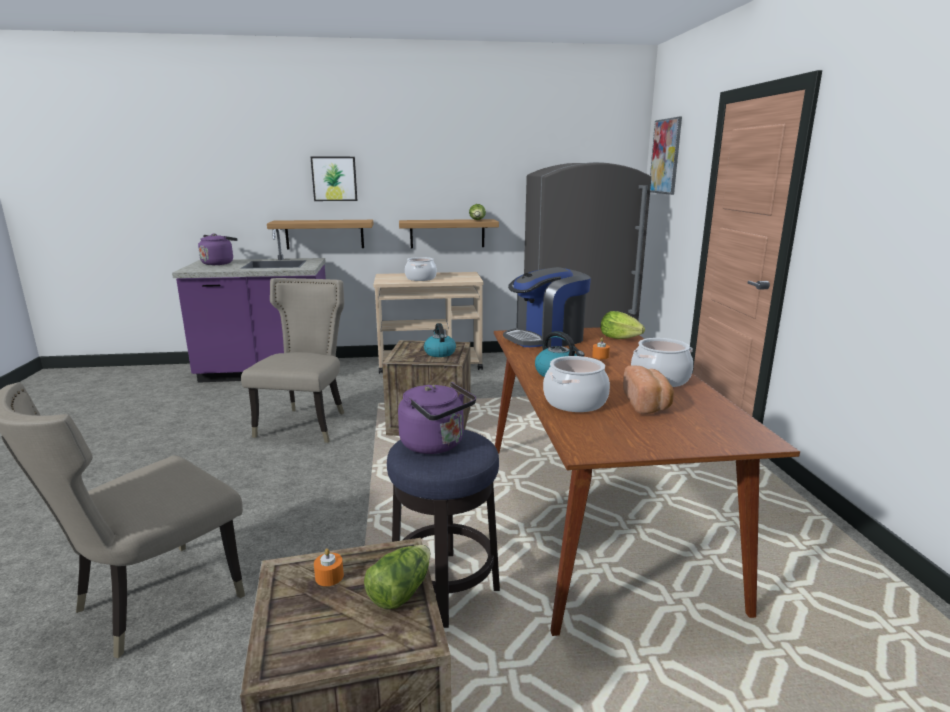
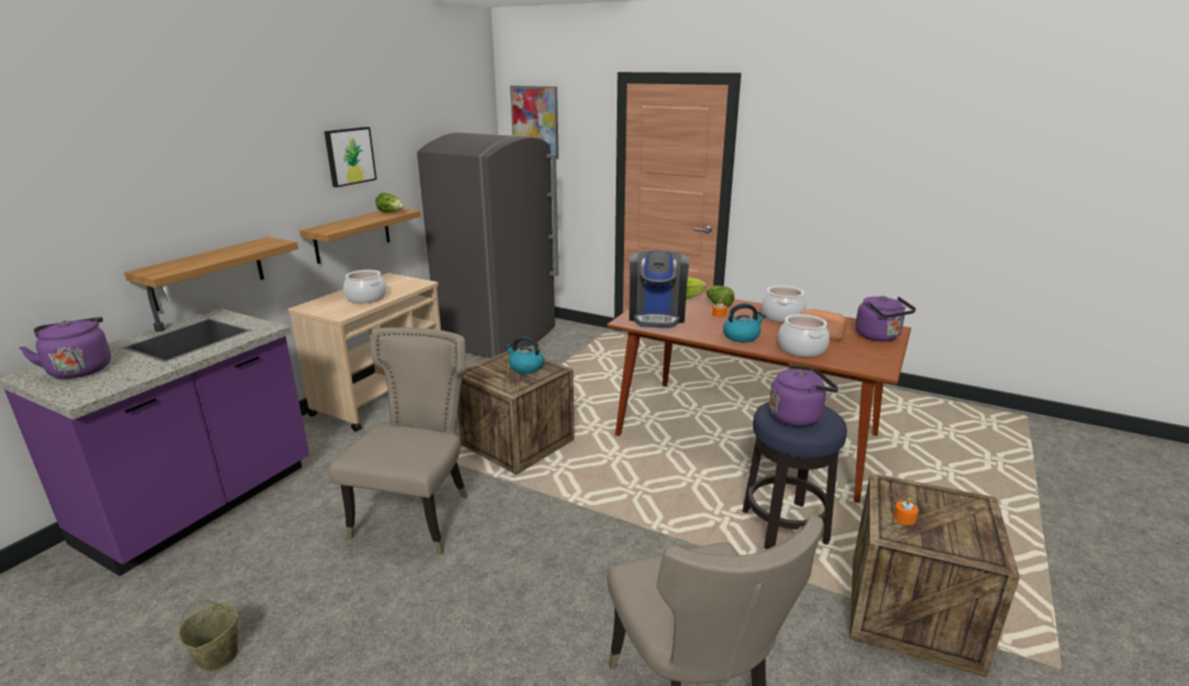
camera: 55 degrees left, 5 degrees up
beige chair [241,278,344,443] -> beige chair turned 60 degrees clockwise [329,327,468,555]
picture [311,157,357,201] -> picture moved to [324,127,377,187]
lettuce [364,545,430,609] -> lettuce moved to [706,285,735,307]
none -> beige bucket [179,600,238,672]
none -> purple kettle [855,296,916,342]

